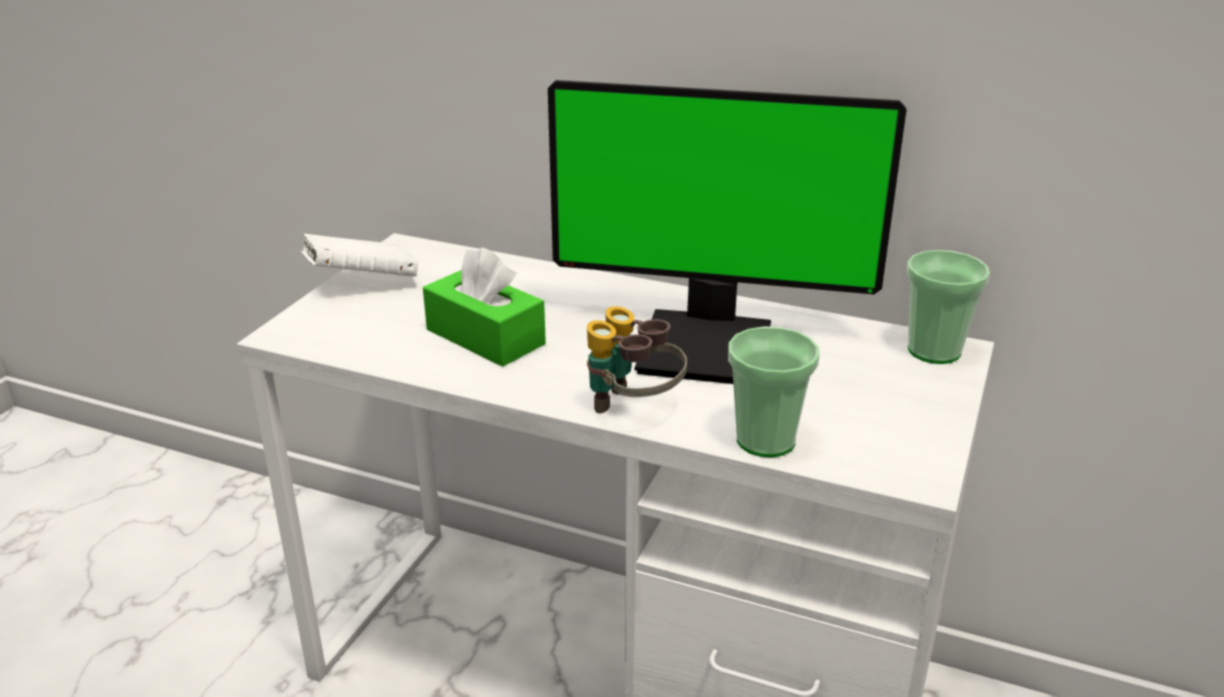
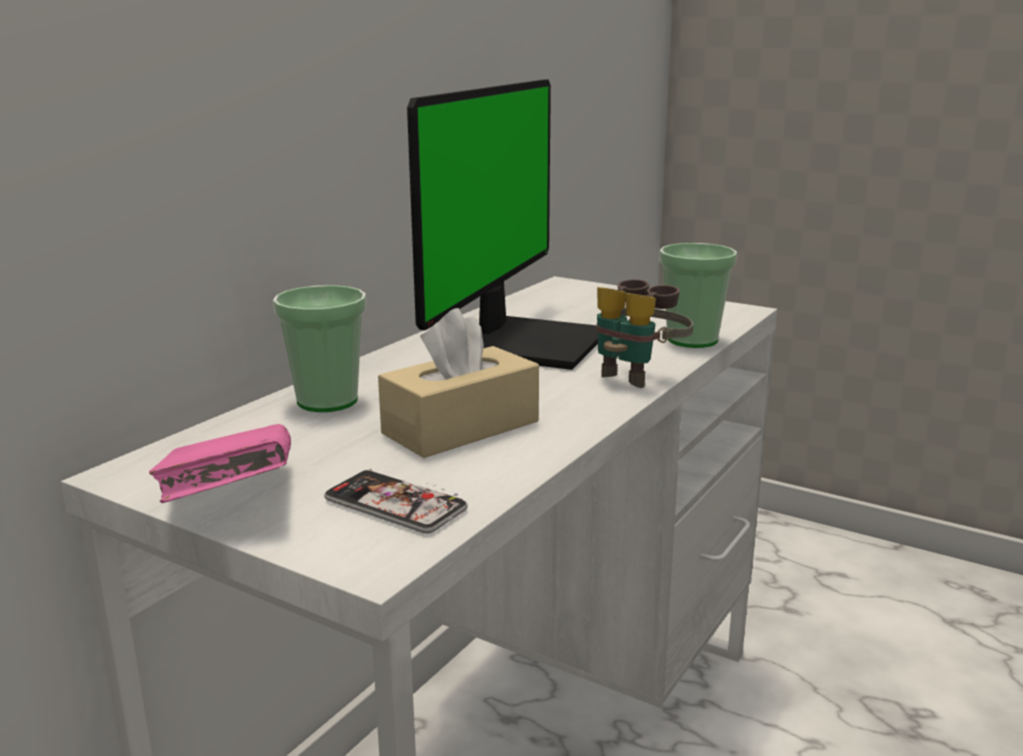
camera: 80 degrees left, 10 degrees down
white book [301,234,418,277] -> pink book [149,424,291,503]
green tissue box [423,247,546,367] -> beige tissue box [378,308,539,458]
cup [907,250,990,364] -> cup moved to [273,285,366,412]
none -> phone [324,469,468,534]

